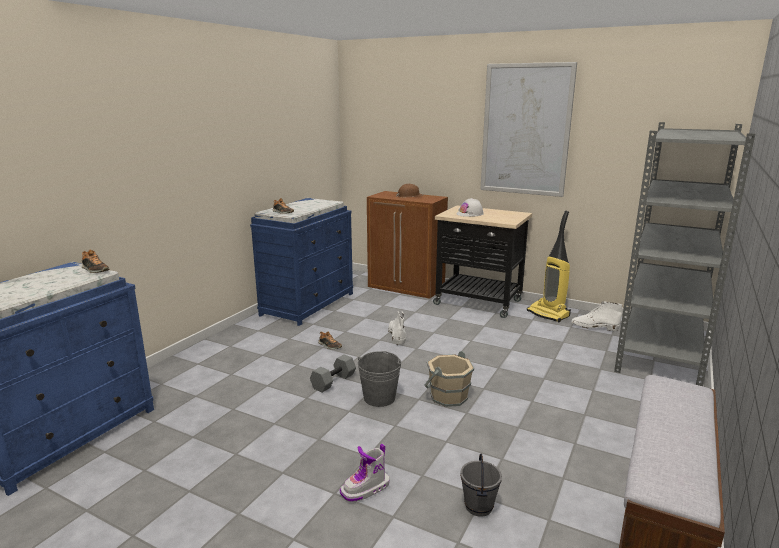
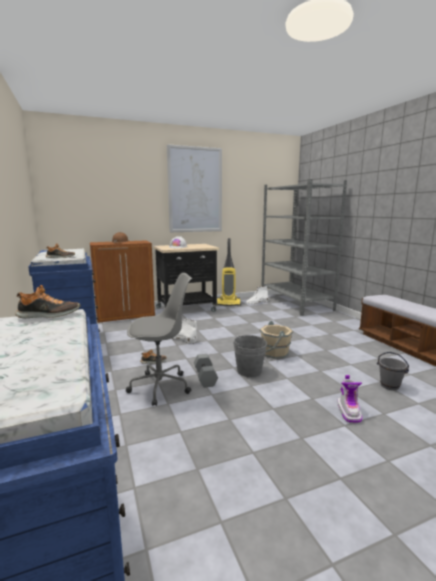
camera: 50 degrees left, 5 degrees down
none -> grey office chair [126,273,192,406]

